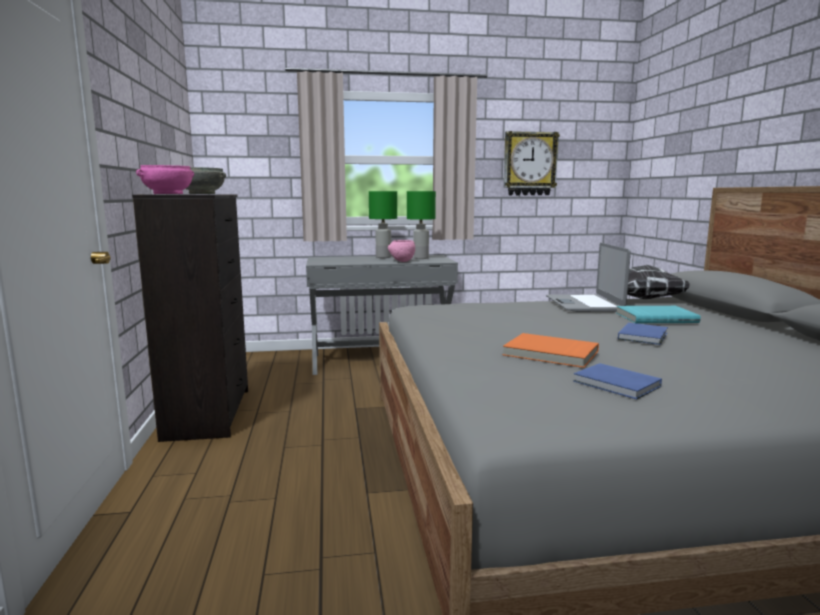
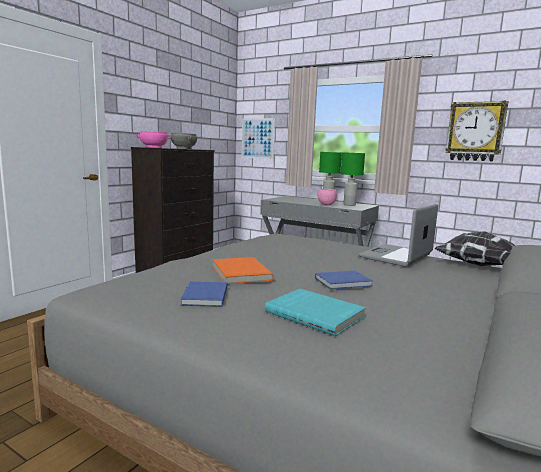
camera: 40 degrees right, 0 degrees up
turquoise book [616,306,701,323] -> turquoise book moved to [265,289,366,336]
none -> picture [241,118,275,159]

